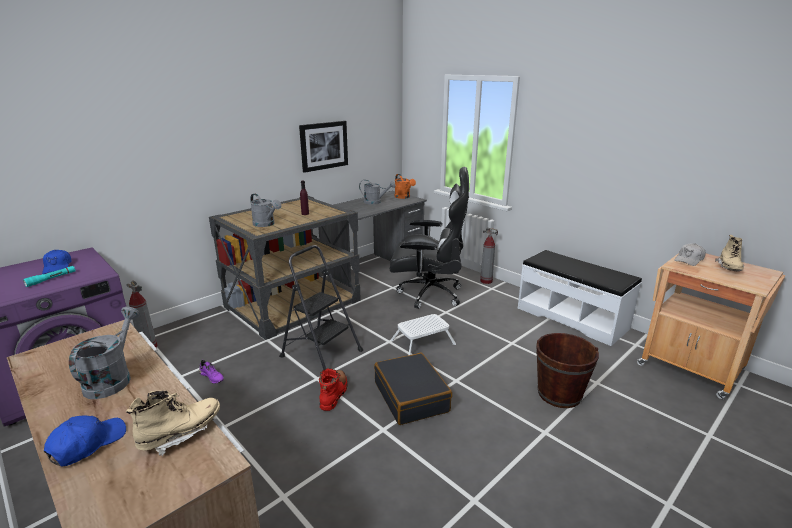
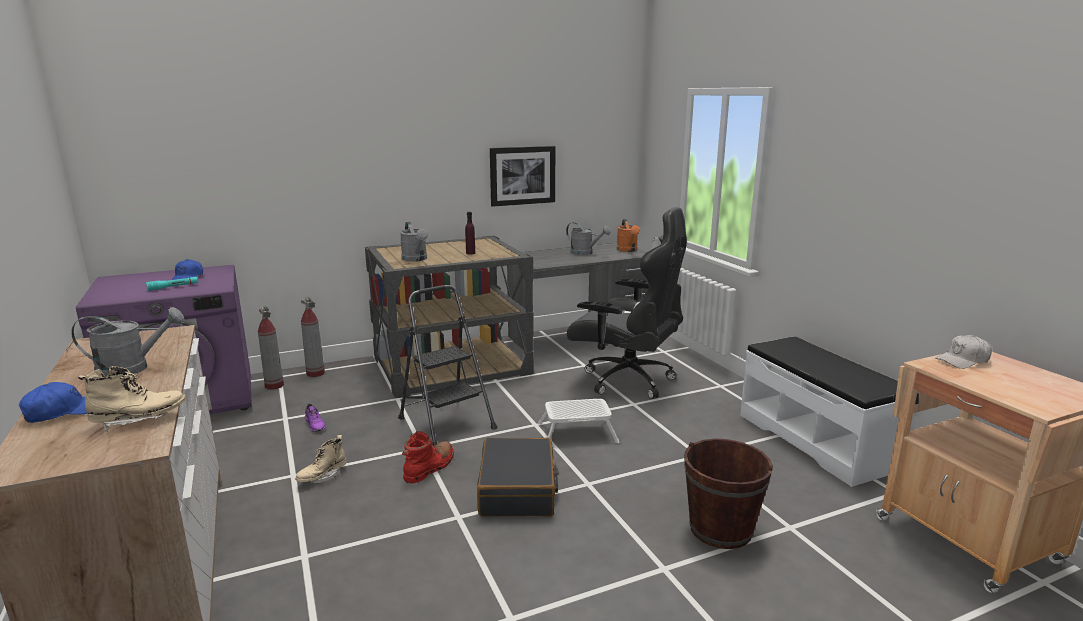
camera: 20 degrees right, 5 degrees down
grey watering can [69,307,140,399] -> grey watering can turned 45 degrees clockwise [71,307,185,377]
fire extinguisher [480,228,498,284] -> fire extinguisher moved to [301,297,325,377]
beige boot [715,235,744,272] -> beige boot moved to [295,435,346,483]

